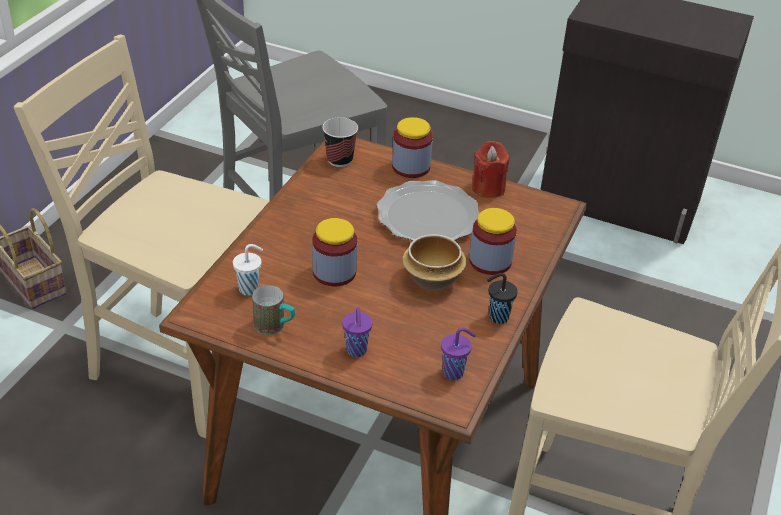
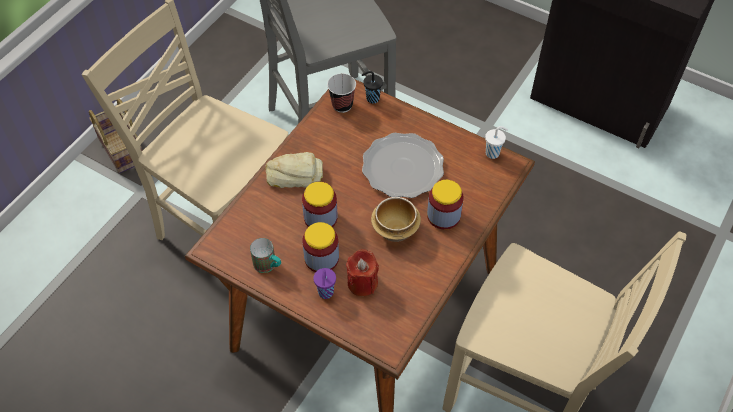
camera: 10 degrees right, 15 degrees up
white cup [233,244,263,296] -> white cup moved to [485,126,508,159]
jar [392,117,433,178] -> jar moved to [302,222,339,272]
purple cup [441,328,476,380] -> none
red candle [472,141,509,198] -> red candle moved to [346,249,379,296]
black cup [487,273,518,324] -> black cup moved to [362,71,383,104]
none -> bread [265,152,323,188]

